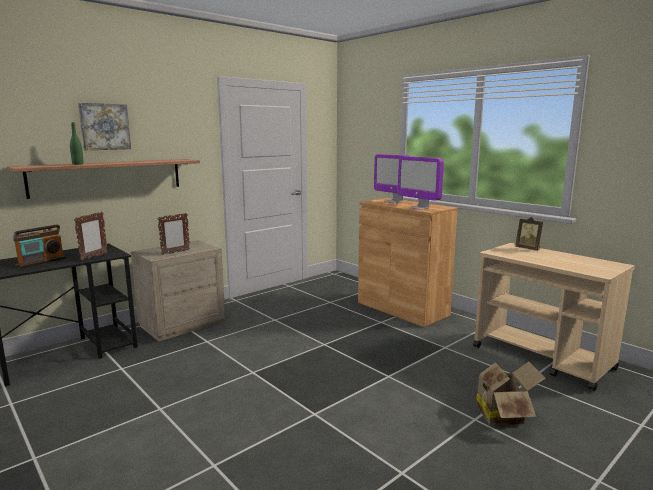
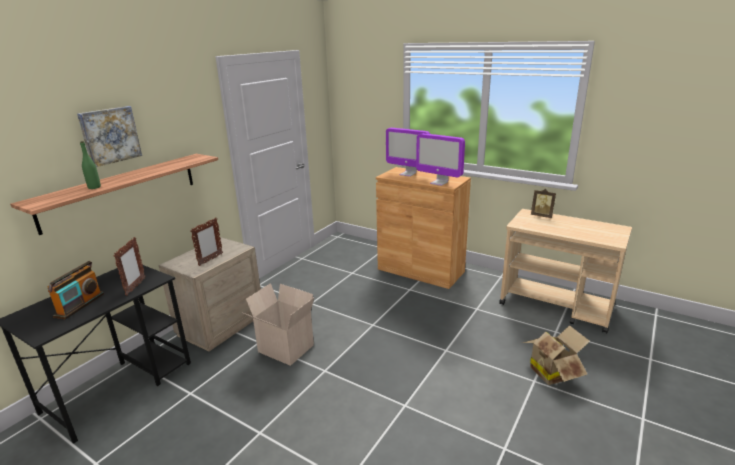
camera: 15 degrees left, 10 degrees up
none -> cardboard box [242,283,314,366]

